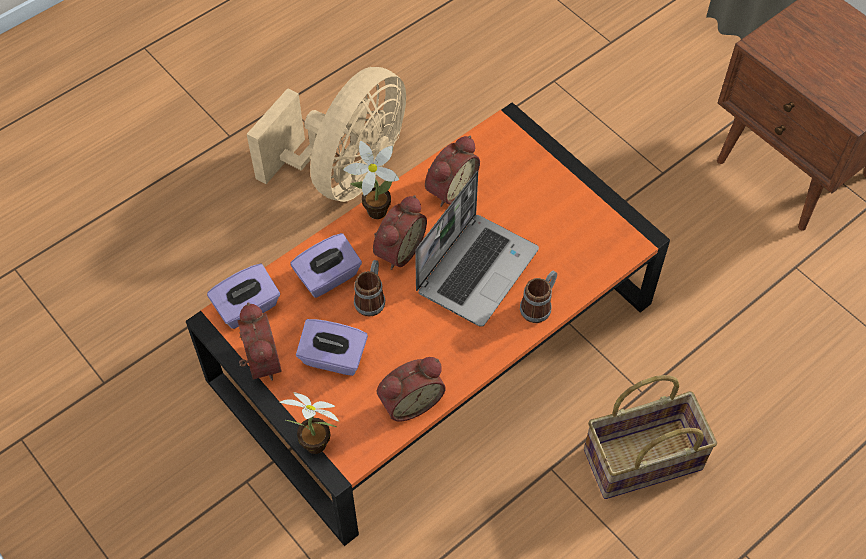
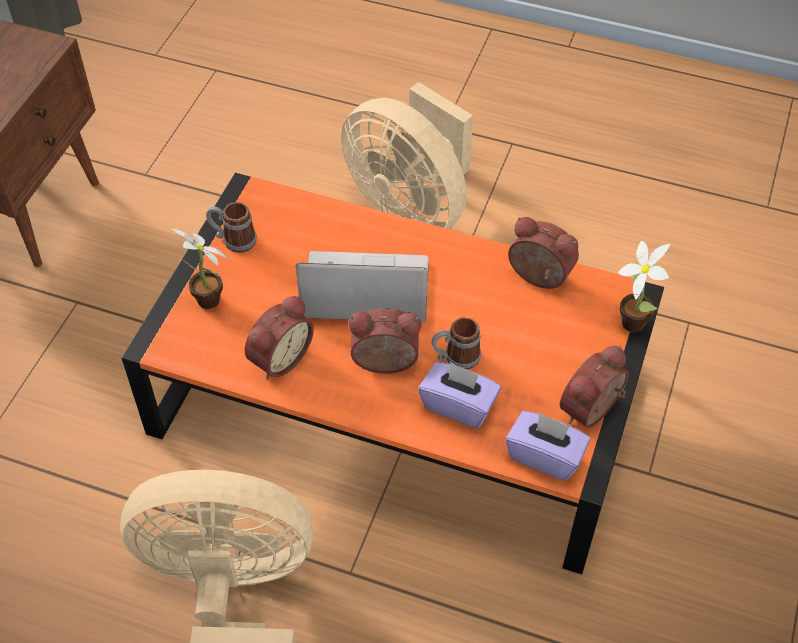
camera: 120 degrees left, 5 degrees down
purple tissue box [296,319,368,376] -> none
potted plant [343,141,399,219] -> potted plant moved to [171,229,227,309]
alarm clock [425,136,480,207] -> alarm clock turned 120 degrees clockwise [245,295,314,380]
mug [520,270,557,323] -> mug moved to [206,202,257,253]
basket [584,375,717,499] -> beige fan [341,82,473,229]

